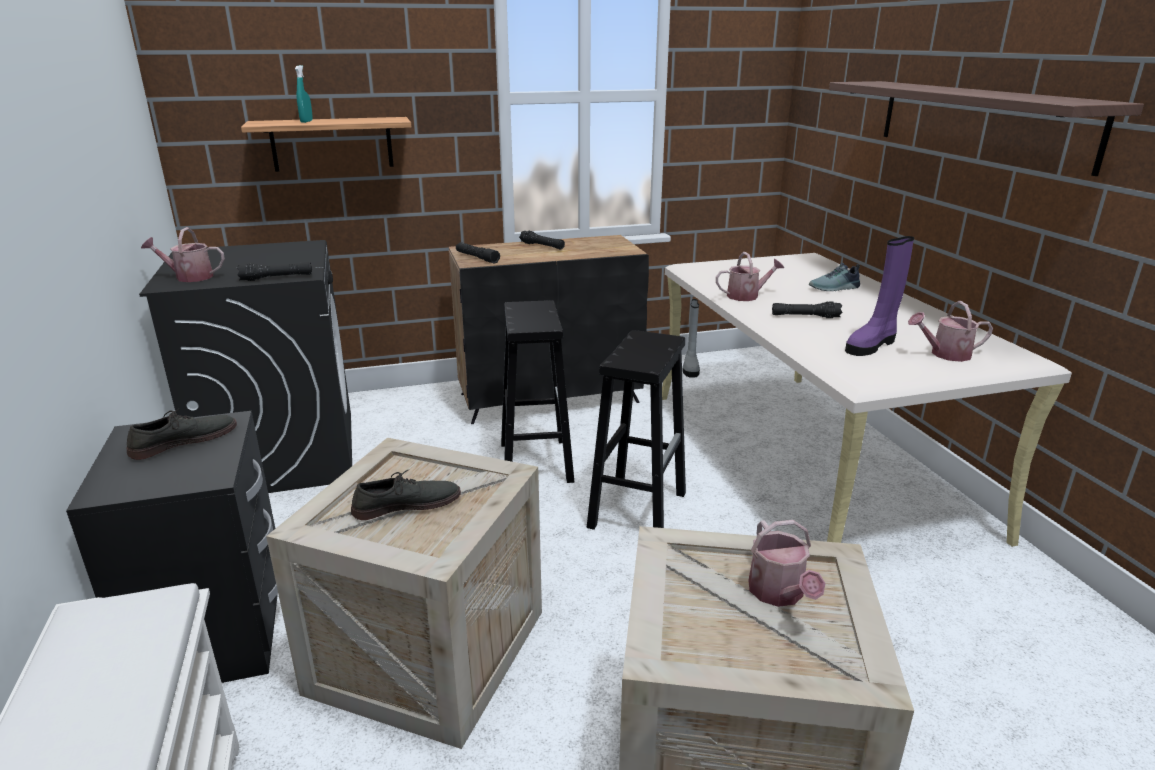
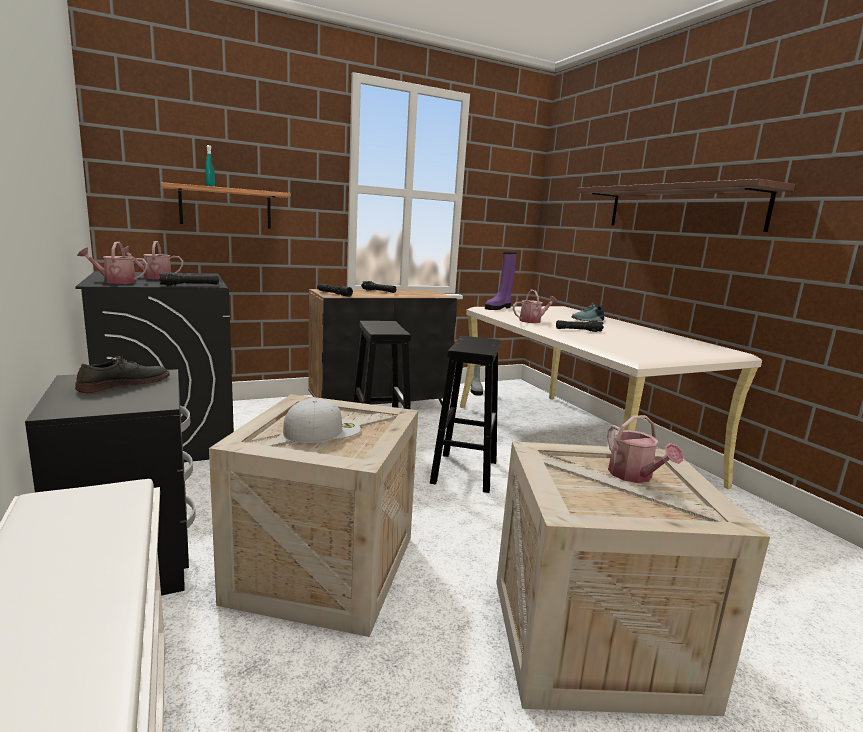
camera: 10 degrees left, 10 degrees down
grey shoe [351,470,461,520] -> white cap [283,398,361,443]
purple boot [845,236,914,356] -> purple boot moved to [485,252,517,310]
watering can [908,301,993,362] -> watering can moved to [119,241,183,279]

